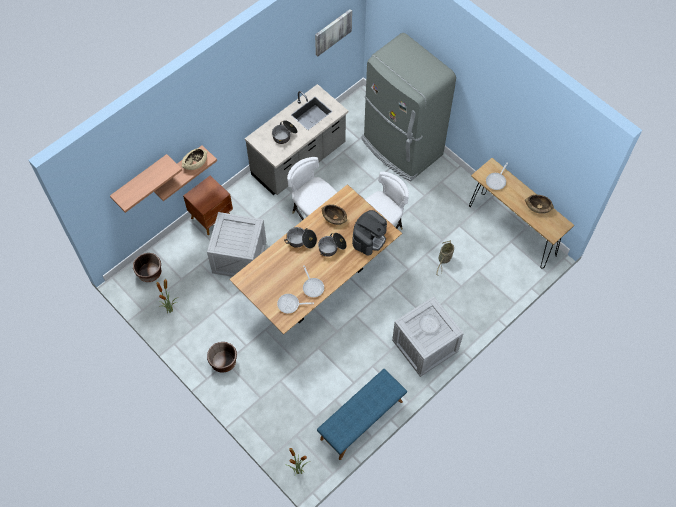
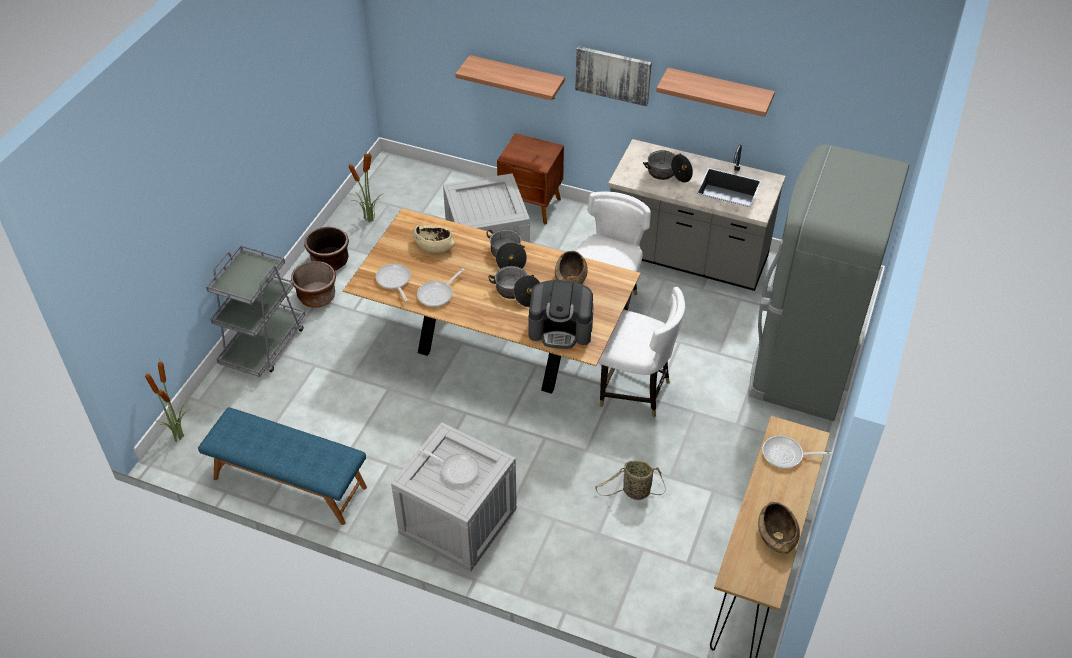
camera: 65 degrees right, 15 degrees down
shelf [110,154,182,213] -> shelf moved to [656,68,775,117]
brown planter [133,253,162,282] -> brown planter moved to [304,227,349,270]
beige bowl [182,148,207,170] -> beige bowl moved to [412,225,455,253]
picture [315,9,352,56] -> picture moved to [575,46,652,106]
none -> grey cart [206,245,305,377]

